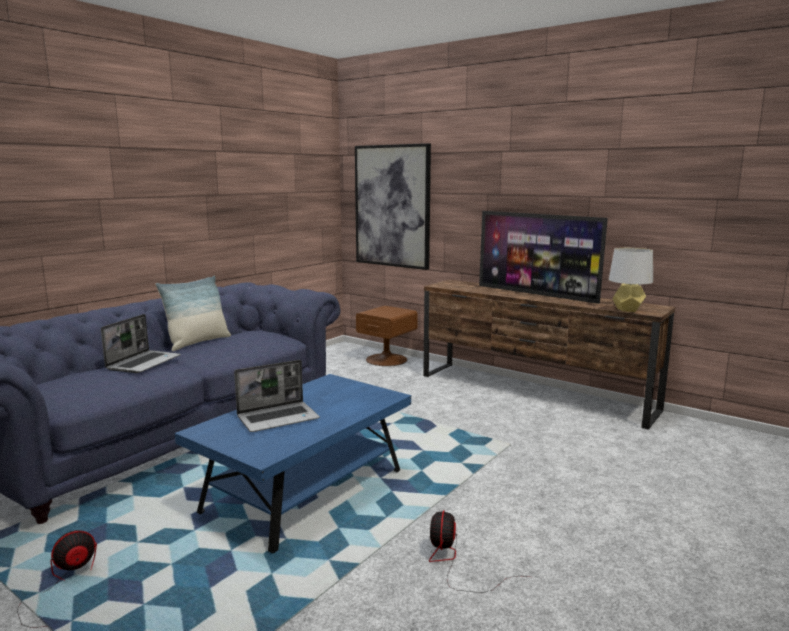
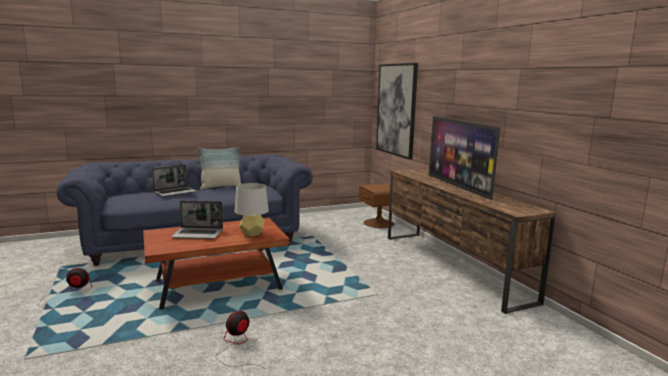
camera: 30 degrees right, 0 degrees up
blue coffee table [175,374,411,554] -> brown coffee table [143,218,290,309]
grey table lamp [609,248,653,312] -> grey table lamp moved to [235,183,269,236]

